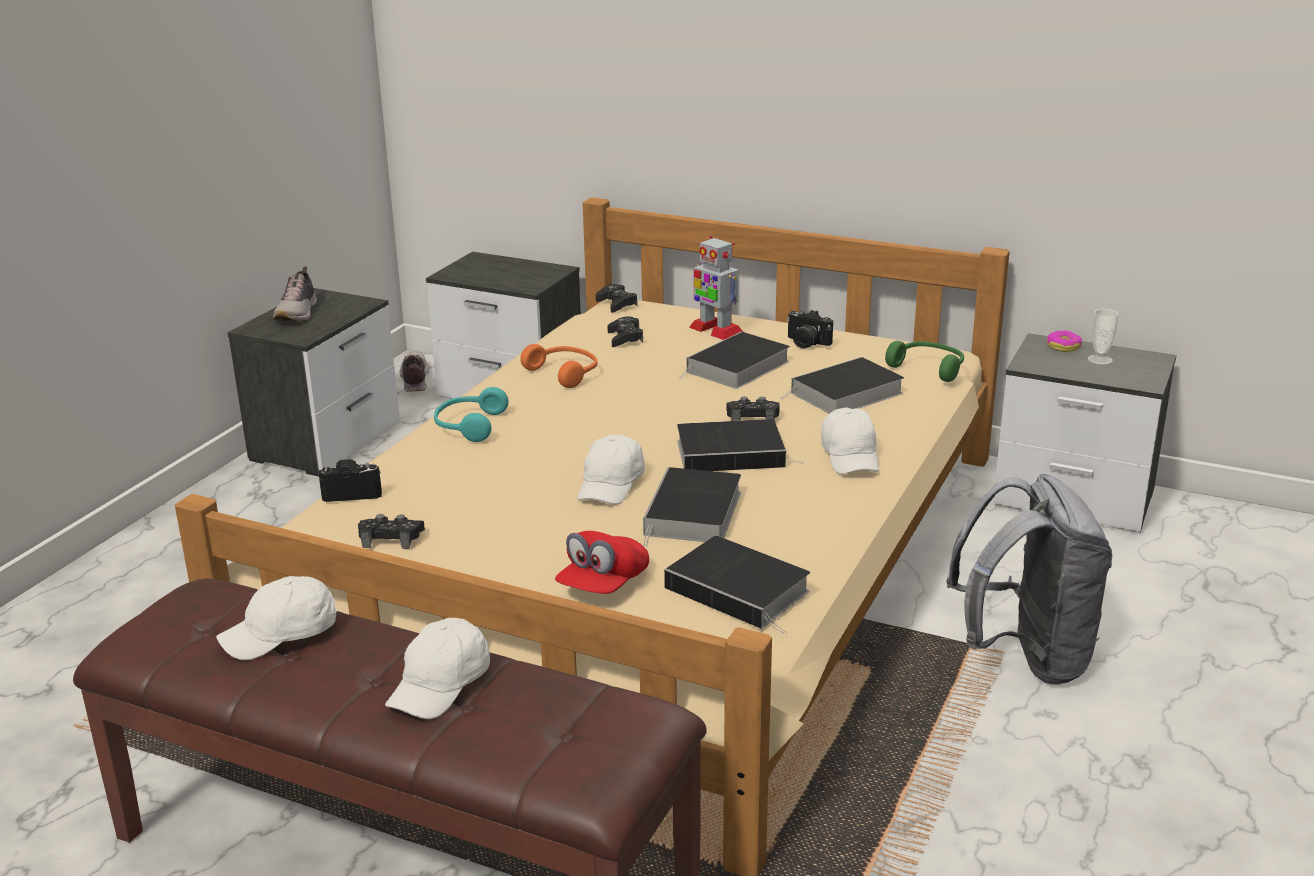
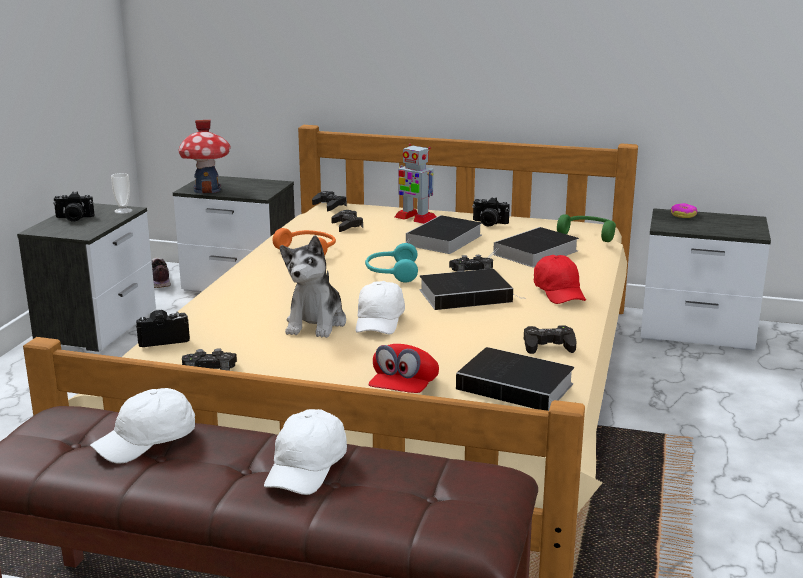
camera: 10 degrees left, 5 degrees down
shoe [273,267,317,321] -> camera [53,192,95,222]
turquoise headphones [434,387,509,442] -> turquoise headphones moved to [365,243,418,282]
book [643,467,741,547] -> none
white cap [821,407,879,474] -> red cap [534,255,586,304]
grey backpack [946,474,1112,685] -> none
cup [1088,309,1118,365] -> cup moved to [111,173,132,214]
none -> toy house [179,120,230,194]
none -> plush toy [280,235,346,338]
none -> black game controller [524,325,577,354]

